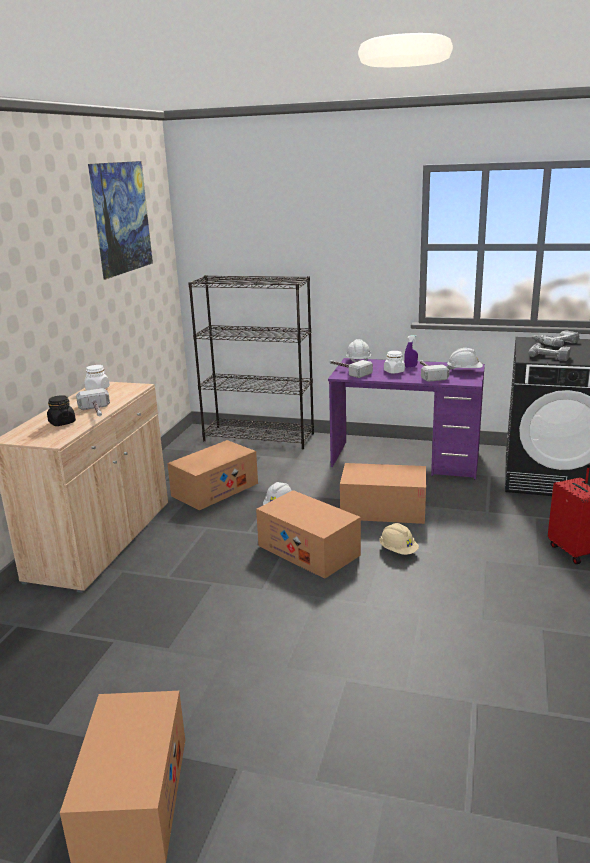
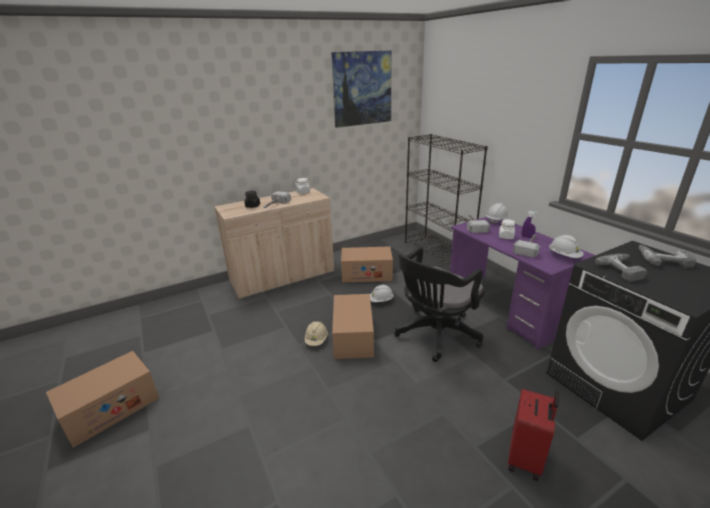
camera: 45 degrees right, 5 degrees up
cardboard box [340,463,426,524] -> black office chair [394,247,485,362]
beige hard hat [379,523,419,555] -> beige hard hat moved to [305,321,328,346]

